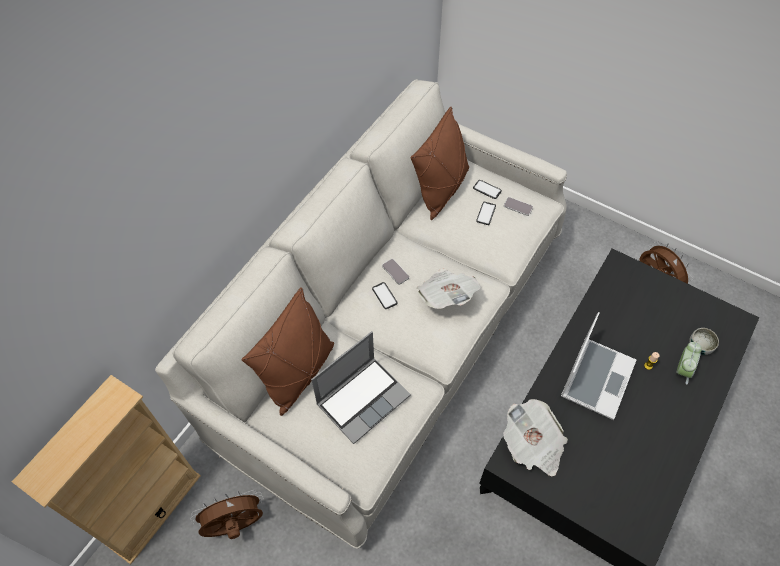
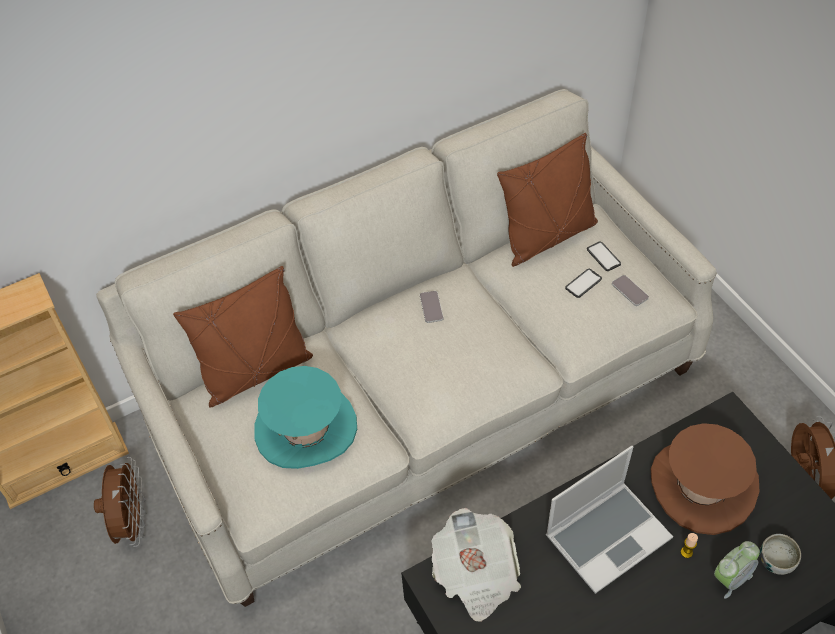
camera: 30 degrees right, 5 degrees down
brown fan [190,490,264,539] -> brown fan turned 75 degrees clockwise [94,457,146,547]
laptop [311,331,411,444] -> turquoise hat [254,366,357,469]
phone [372,282,398,309] -> none
newspaper [416,269,481,309] -> none
none -> brown hat [651,423,760,535]

